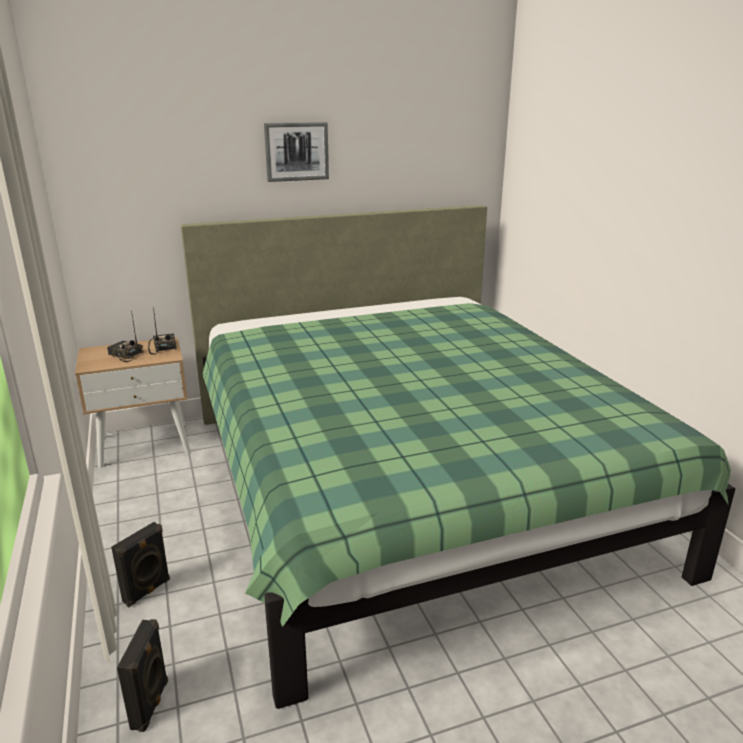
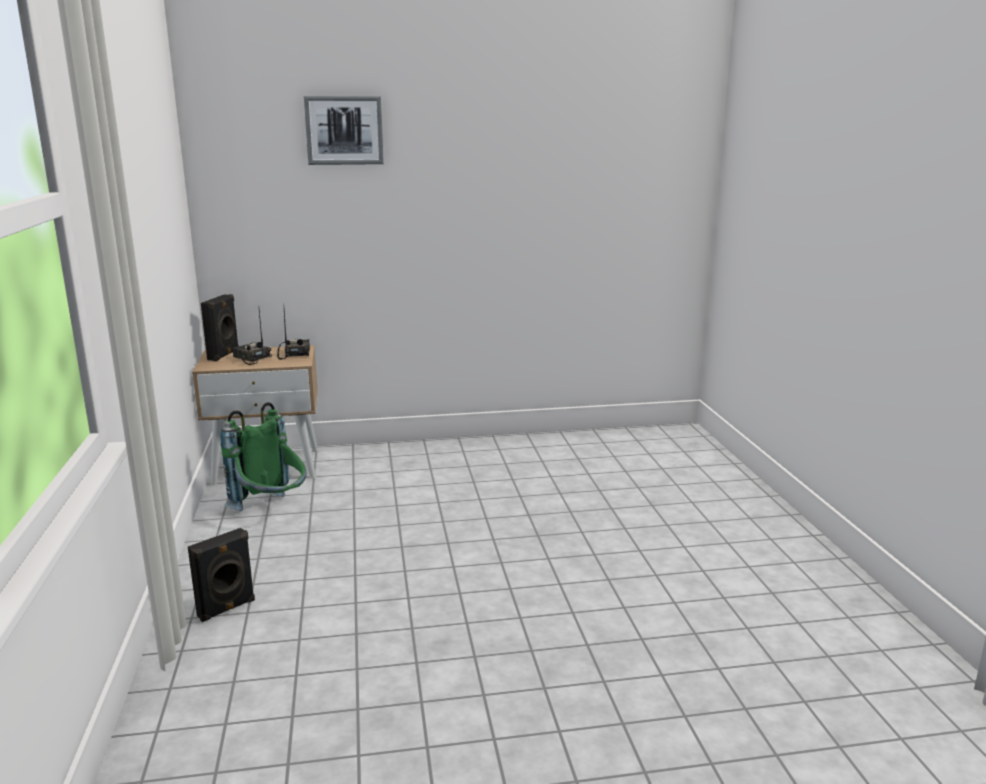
camera: 10 degrees right, 5 degrees down
black speaker [117,619,168,732] -> black speaker moved to [201,294,239,361]
green bed [181,205,735,709] -> none
picture [264,122,329,182] -> picture moved to [304,96,384,165]
none -> green backpack [220,402,307,511]

